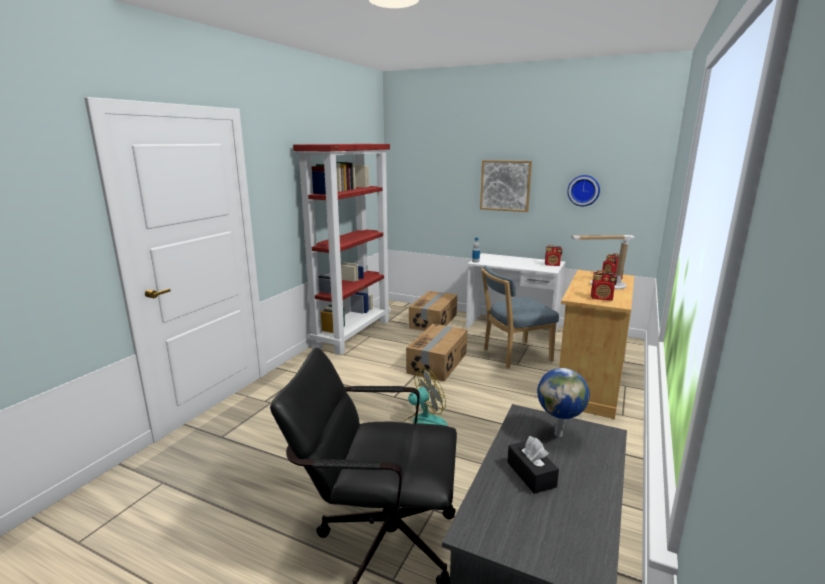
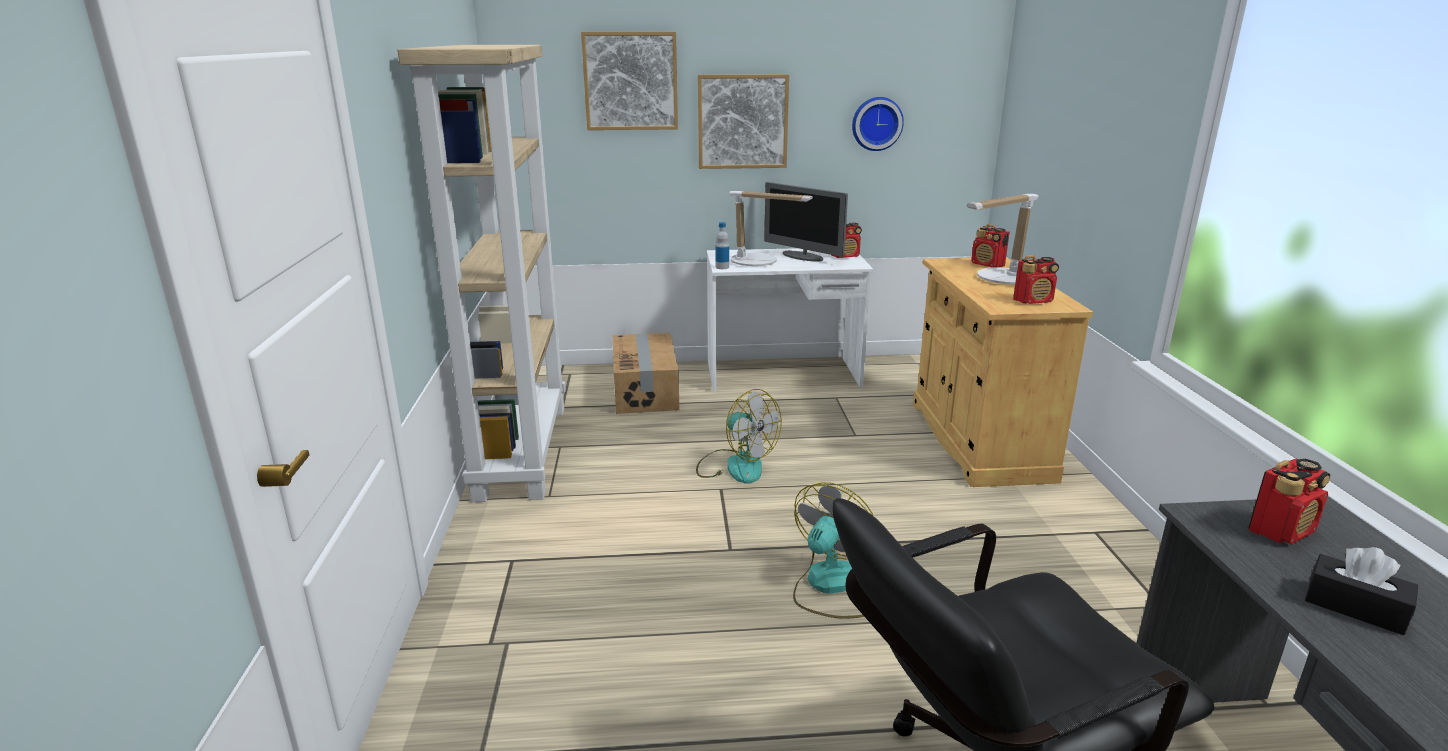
camera: 30 degrees left, 5 degrees up
red bookcase [293,144,391,355] -> beige bookcase [397,45,566,502]
cardboard box [406,324,468,381] -> fan [696,389,782,484]
blue chair [481,266,559,368] -> none
globe [537,368,590,437] -> radio [1248,459,1330,544]
none -> picture [581,32,678,130]
none -> table lamp [729,191,813,266]
none -> monitor [764,182,848,262]

